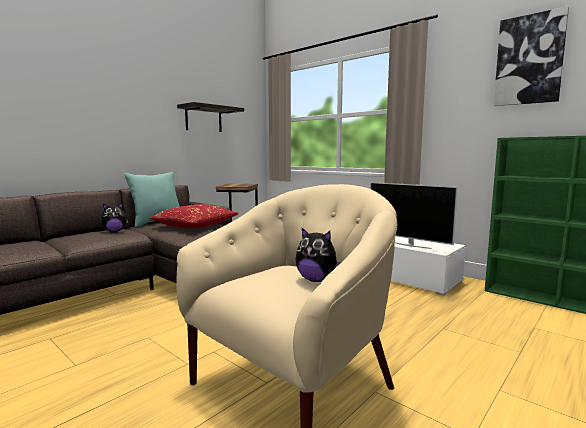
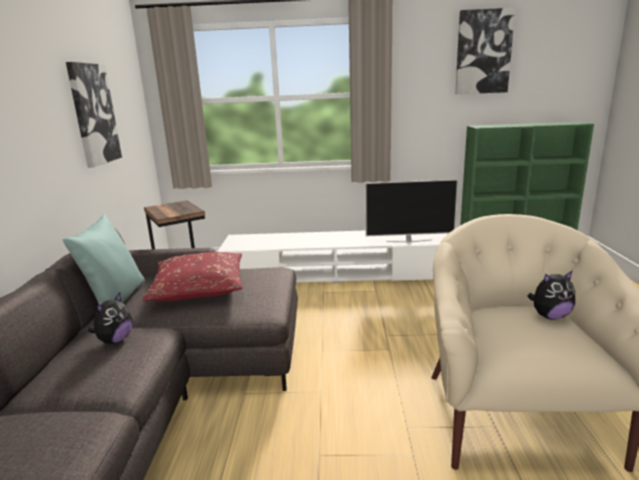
camera: 40 degrees left, 10 degrees up
shelf [177,102,244,132] -> picture [66,62,122,168]

